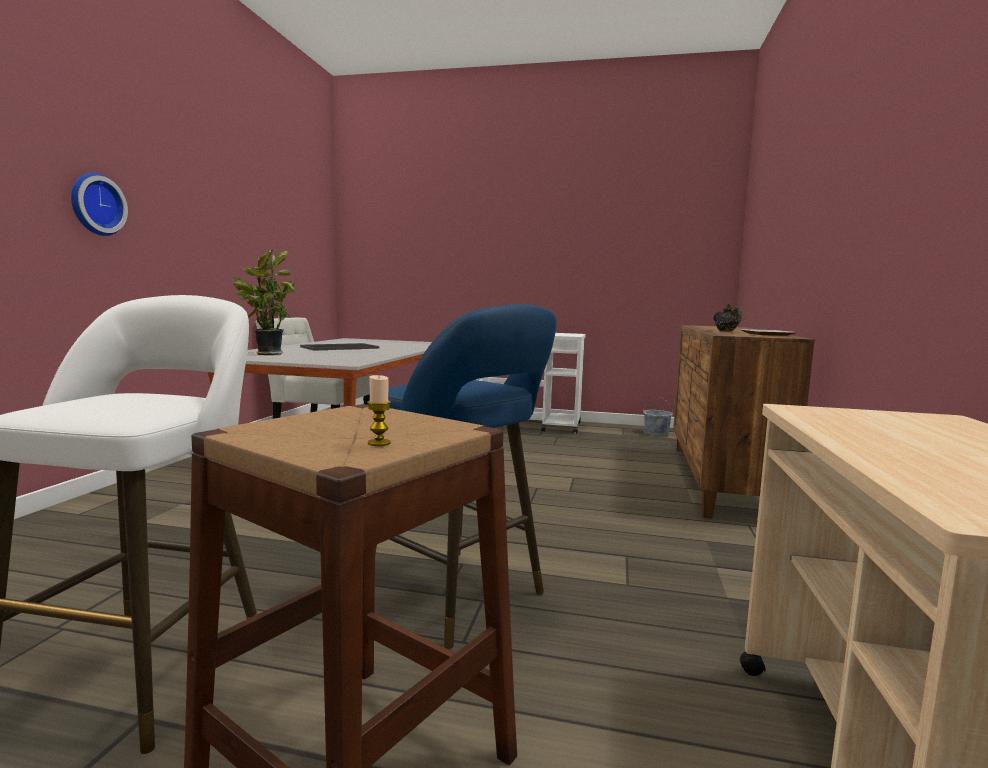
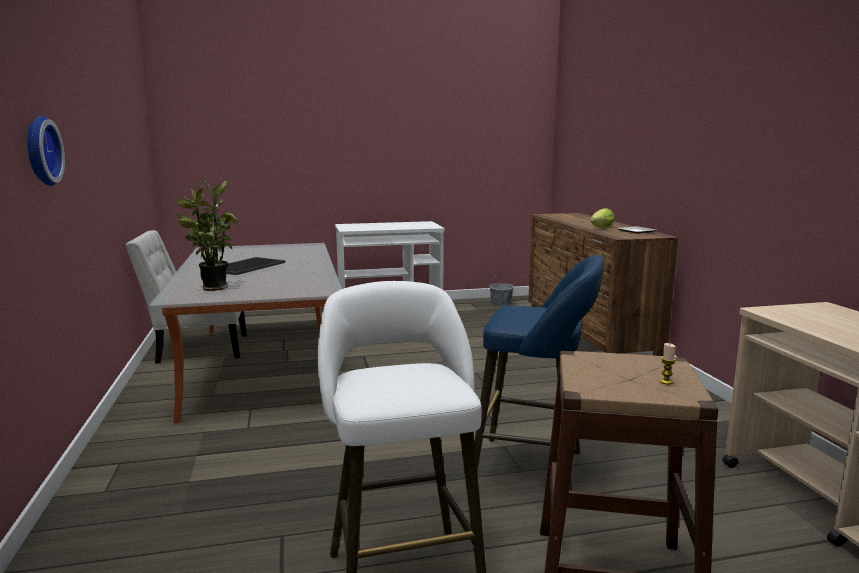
camera: 25 degrees left, 5 degrees up
black teapot [713,304,742,331] -> lettuce [590,208,615,228]

